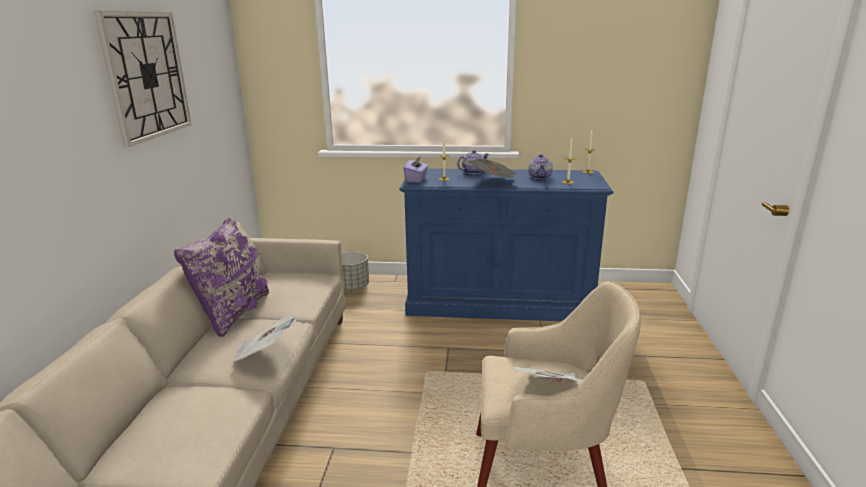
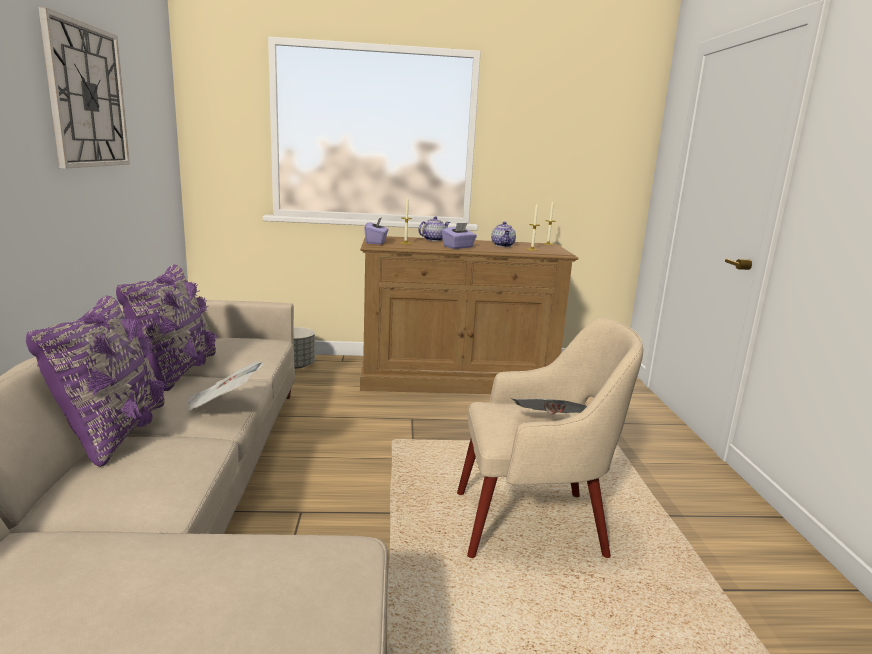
camera: 10 degrees left, 5 degrees down
blue cabinet [399,169,614,321] -> brown cabinet [360,236,579,394]
newspaper [468,159,516,178] -> purple tissue box [441,223,477,249]
none -> purple pillow [26,296,168,467]

